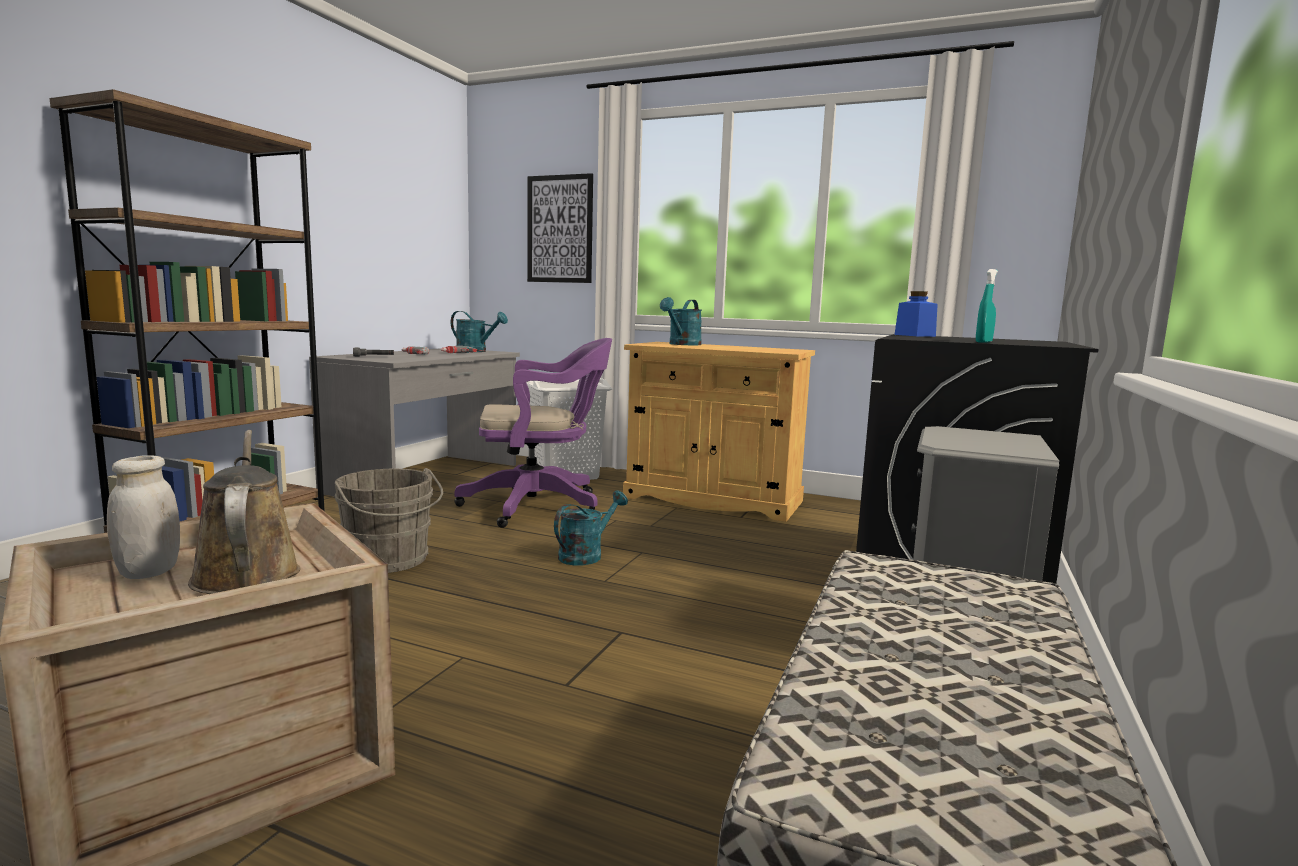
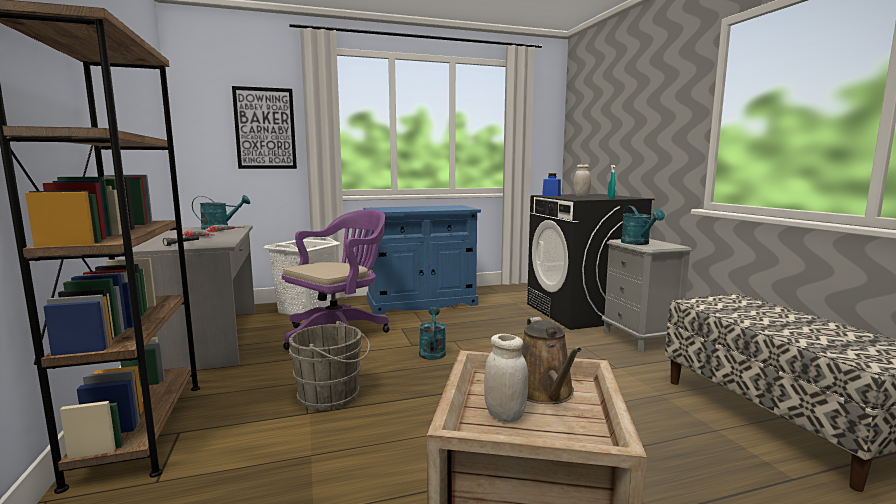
camera: 40 degrees left, 0 degrees up
brown watering can [188,430,301,594] -> brown watering can turned 120 degrees counterclockwise [521,317,582,404]
beige cabinet [623,342,815,522] -> blue cabinet [363,205,481,315]
turquoise watering can [660,297,702,345] -> turquoise watering can moved to [621,206,665,245]
none -> white jar [573,165,591,196]

